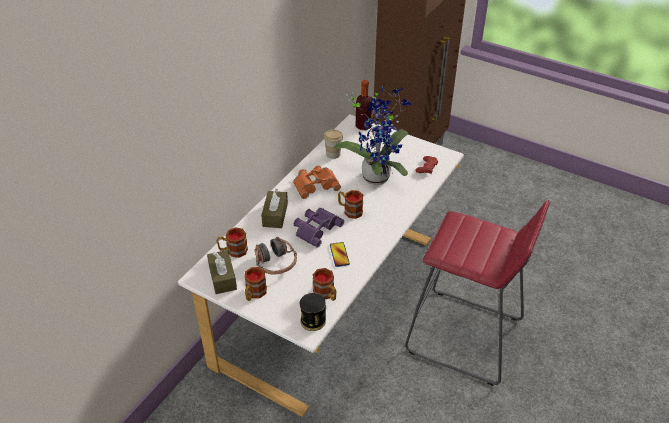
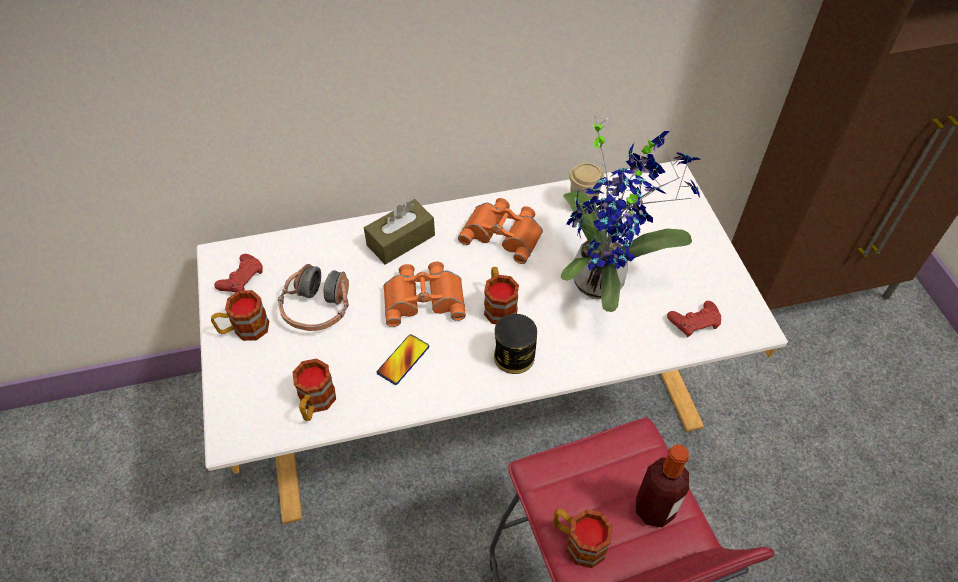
camera: 45 degrees right, 10 degrees up
brown tissue box [207,250,237,294] -> red game controller [214,254,263,292]
mug [217,228,248,258] -> mug moved to [554,509,613,568]
purple binoculars [294,208,344,248] -> orange binoculars [384,262,466,327]
can [300,293,326,331] -> can moved to [494,314,537,374]
bottle [356,80,372,131] -> bottle moved to [635,444,689,528]

